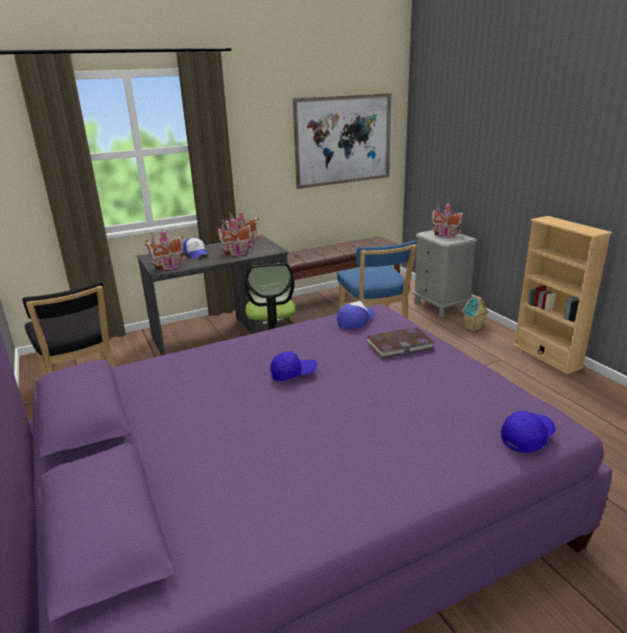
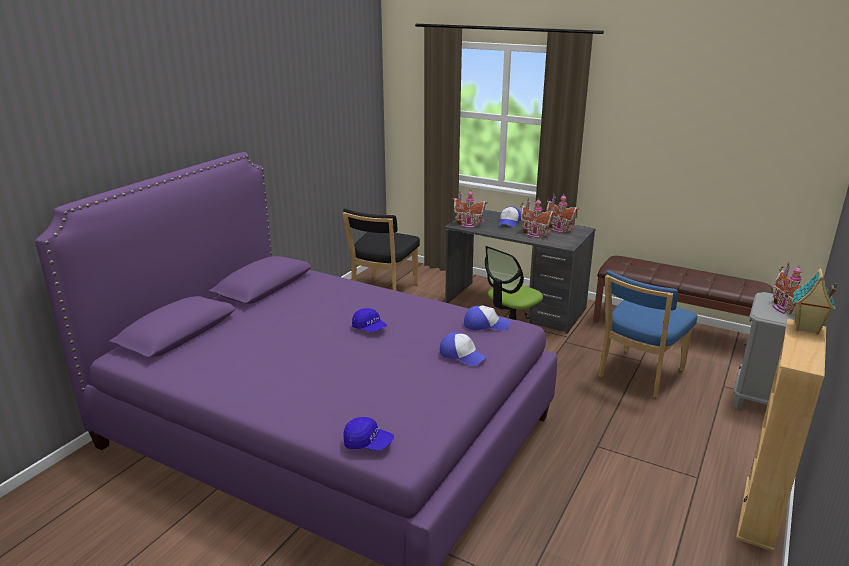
camera: 55 degrees right, 0 degrees up
picture [293,93,391,189] -> none
book [367,328,435,358] -> cap [440,332,487,366]
toy house [462,294,489,332] -> toy house moved to [793,268,838,335]

